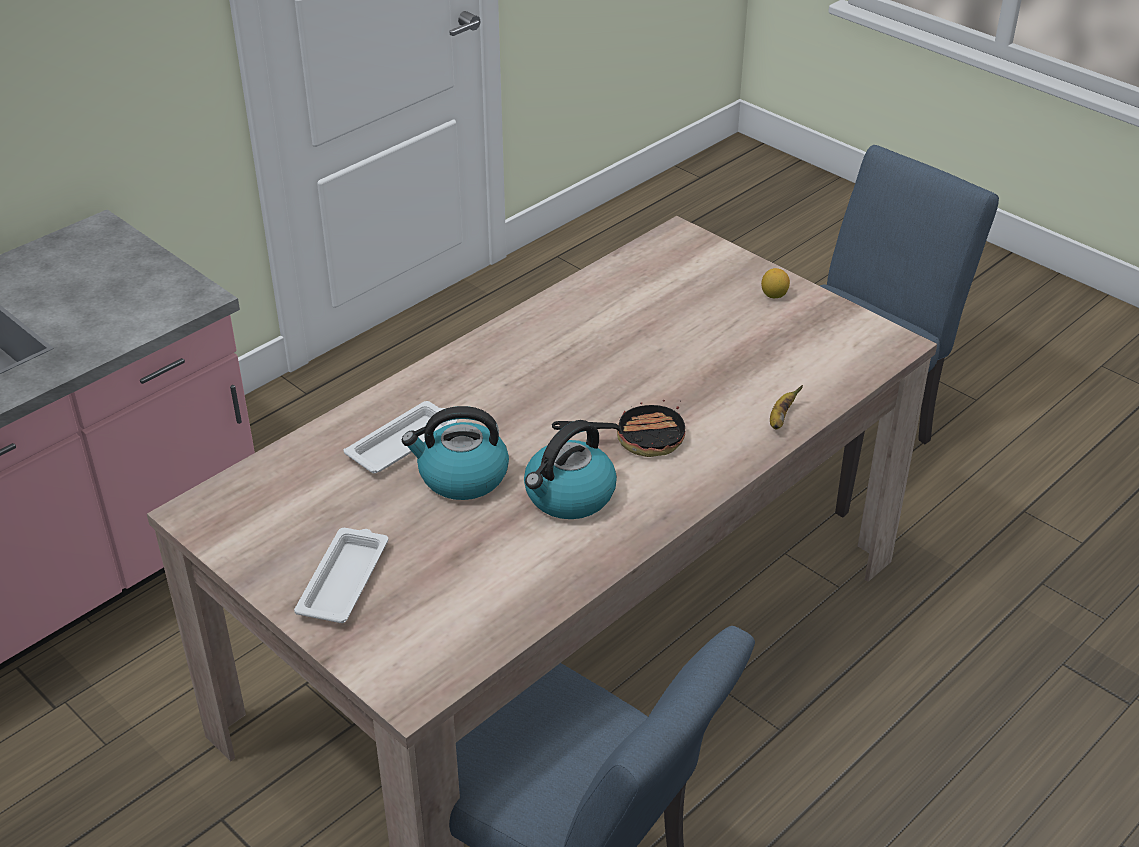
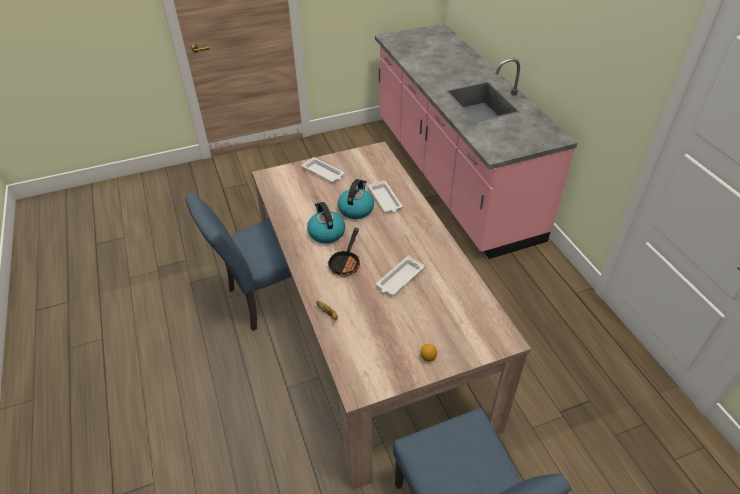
camera: 115 degrees right, 5 degrees up
none -> white tray [376,256,425,295]

